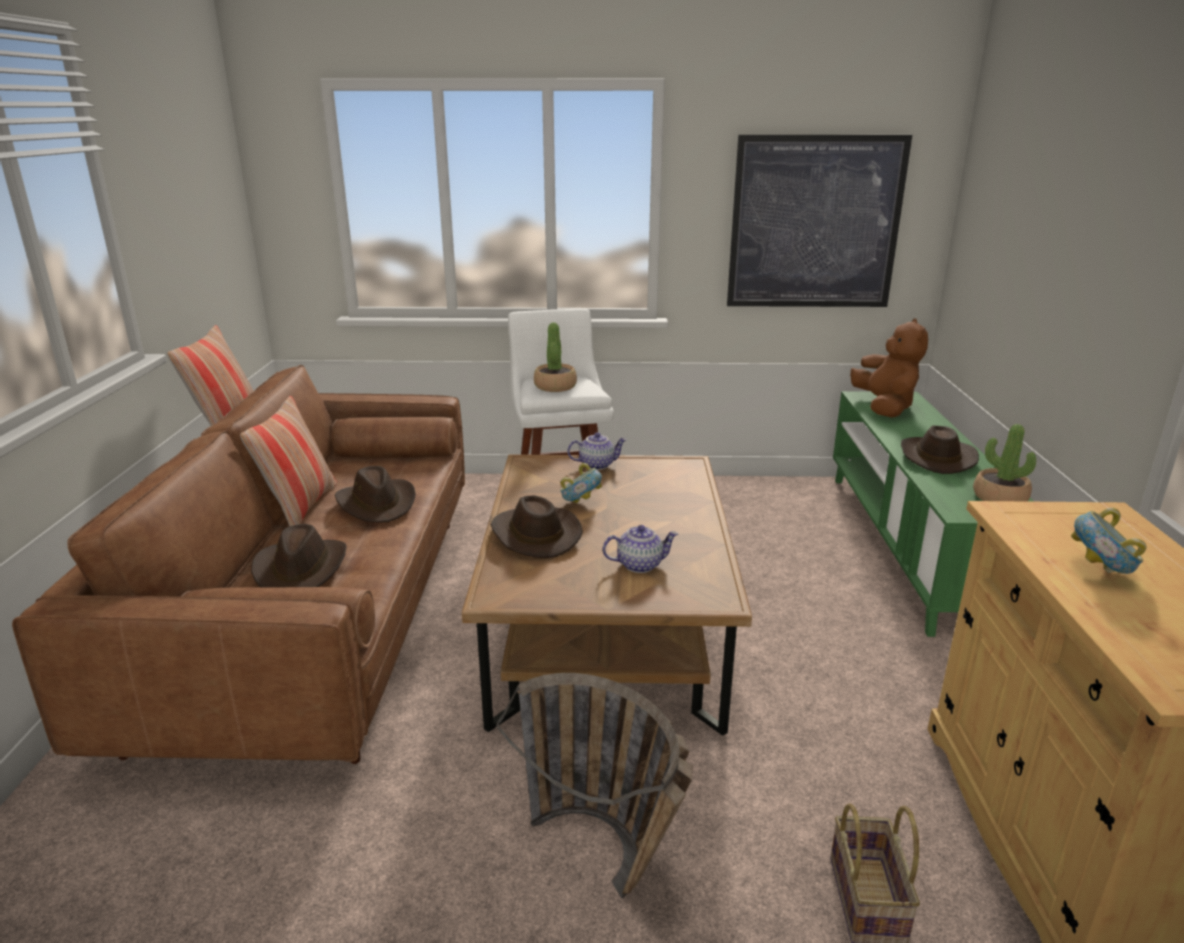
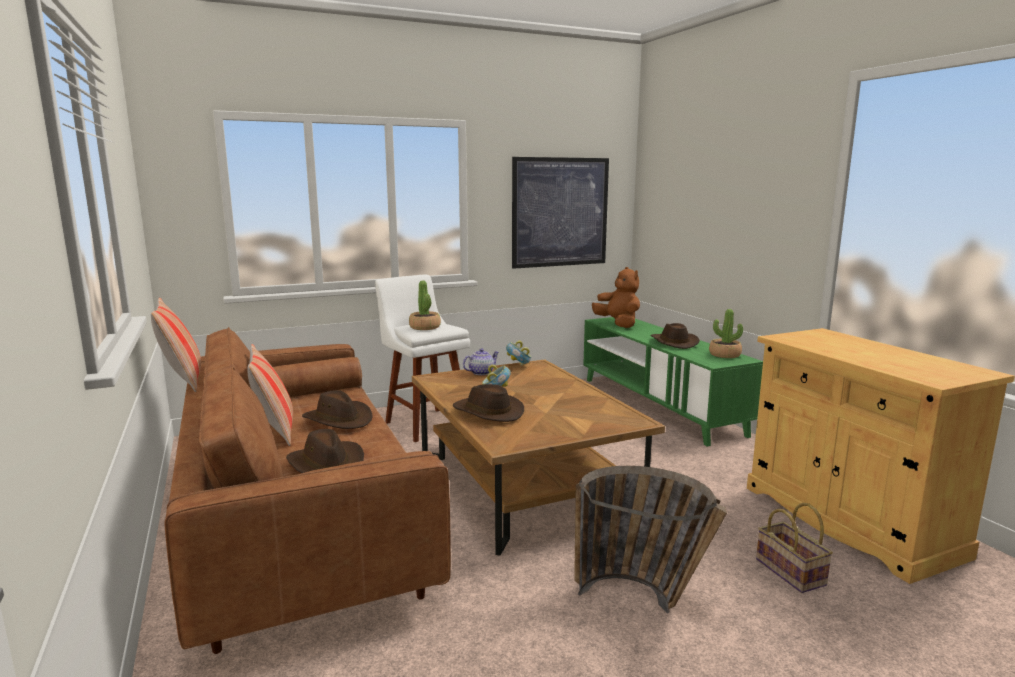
camera: 25 degrees left, 10 degrees down
teapot [603,525,678,573] -> none
bowl [1071,508,1147,574] -> bowl moved to [506,341,531,366]

